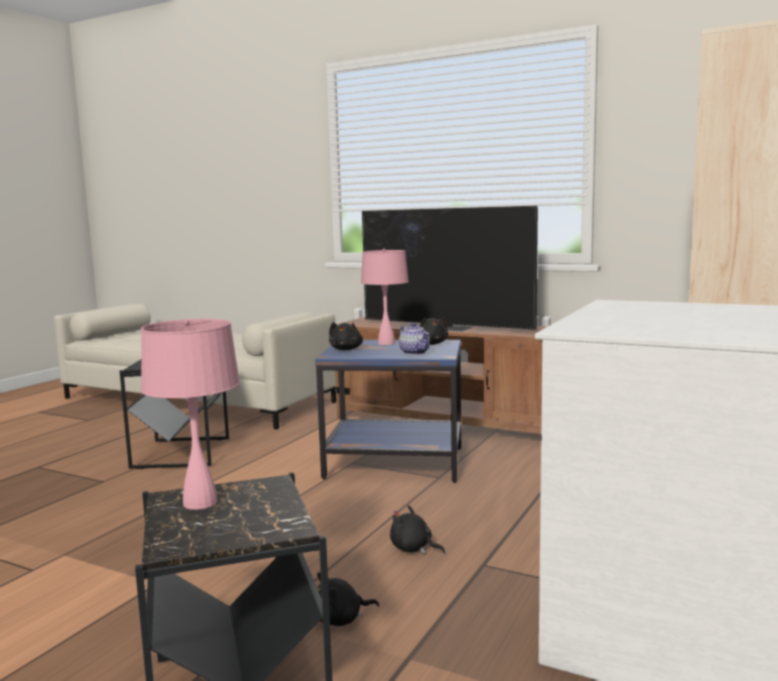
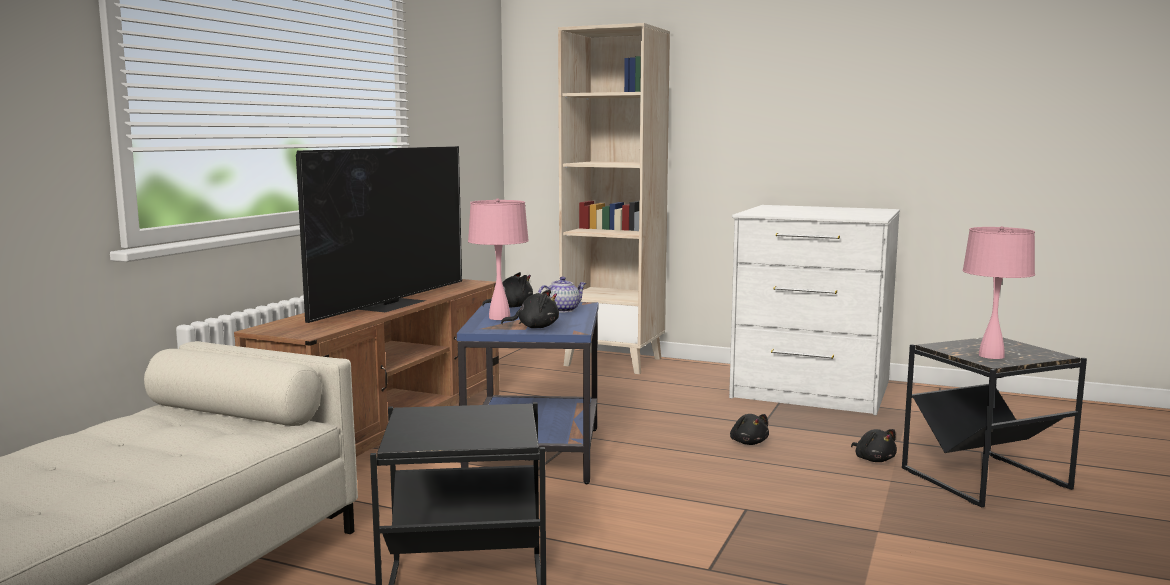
camera: 95 degrees left, 0 degrees up
black plush toy [390,505,445,554] -> black plush toy turned 45 degrees counterclockwise [730,414,769,445]

